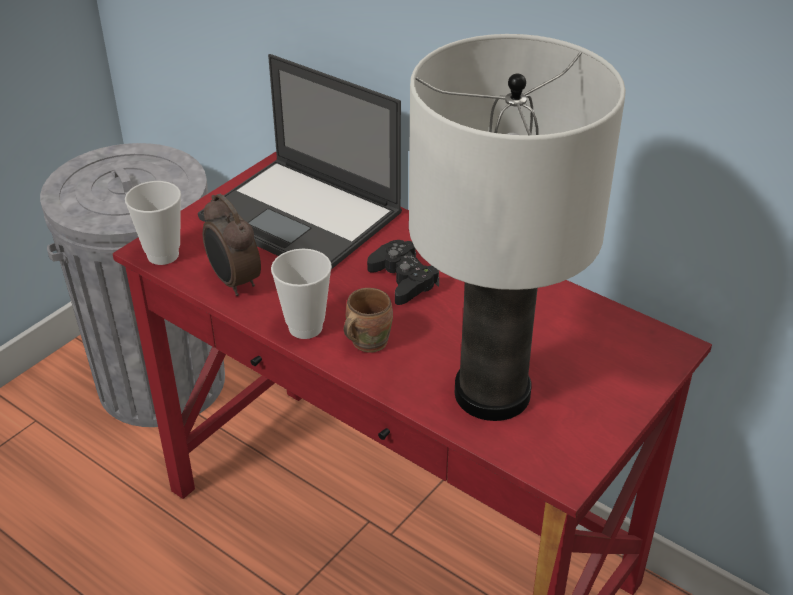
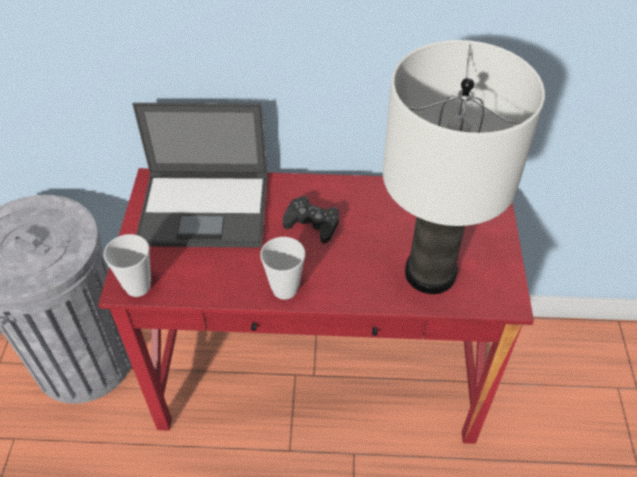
camera: 35 degrees left, 10 degrees up
alarm clock [202,194,261,296] -> none
brown mug [344,288,393,353] -> none

